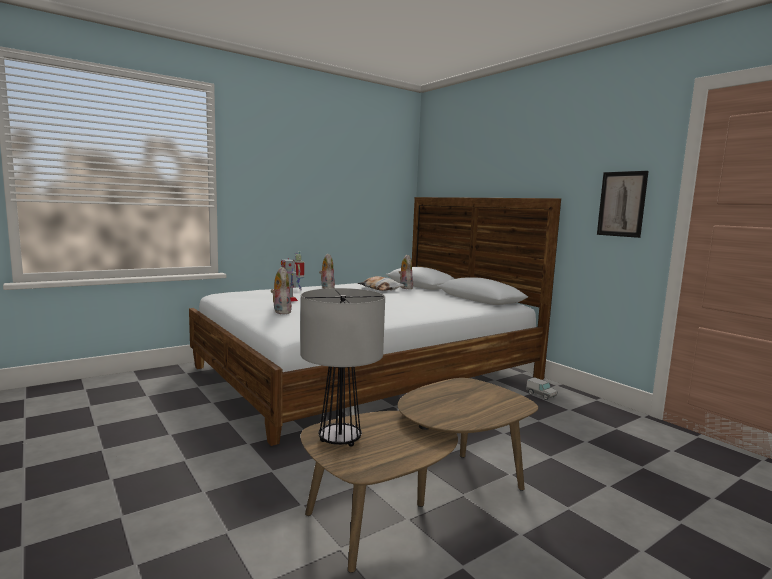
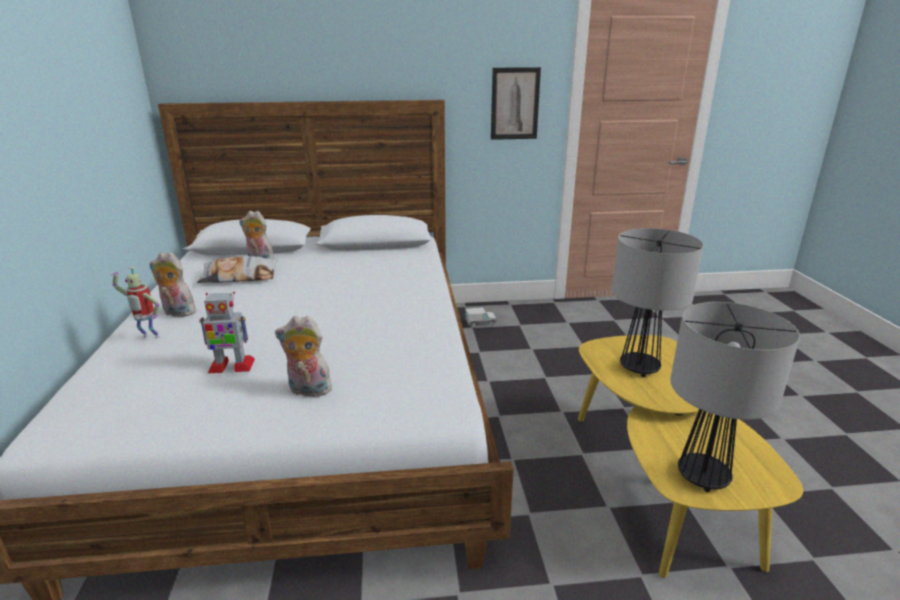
camera: 60 degrees left, 15 degrees up
brown coffee table [300,378,538,573] -> yellow coffee table [578,335,803,578]
none -> table lamp [611,228,704,377]

